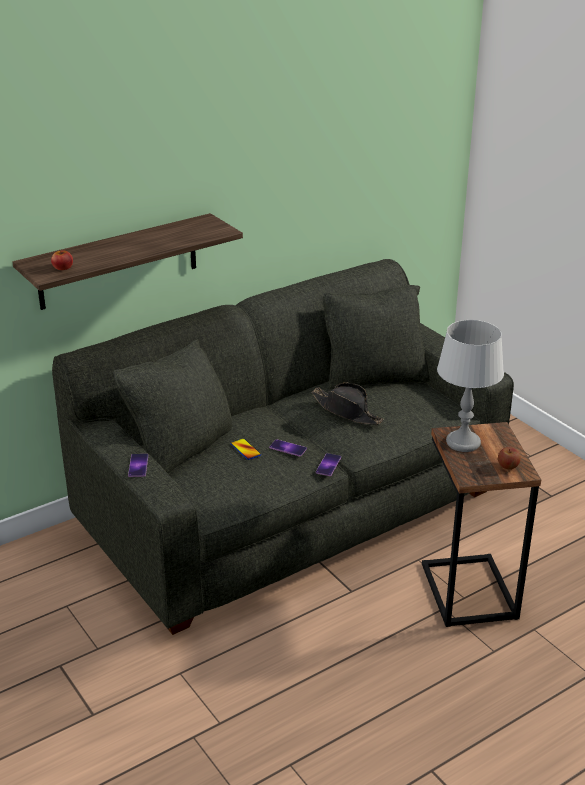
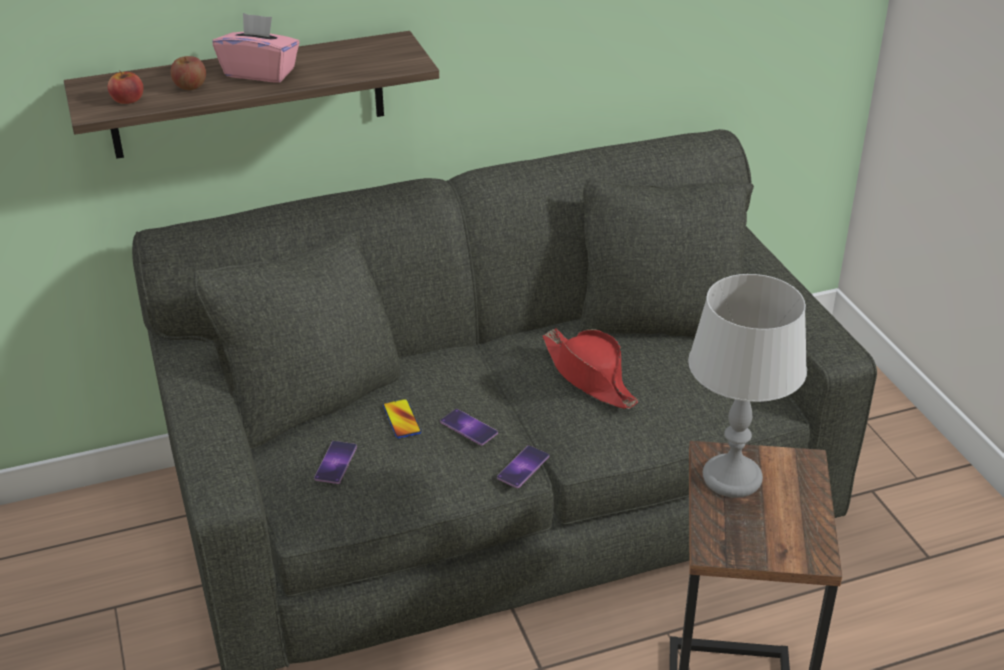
camera: 15 degrees right, 5 degrees up
phone [128,454,148,477] -> phone moved to [314,441,357,484]
black hat [311,383,383,425] -> red hat [542,328,638,409]
apple [498,447,521,469] -> apple moved to [171,56,206,90]
none -> pink tissue box [213,13,300,83]

